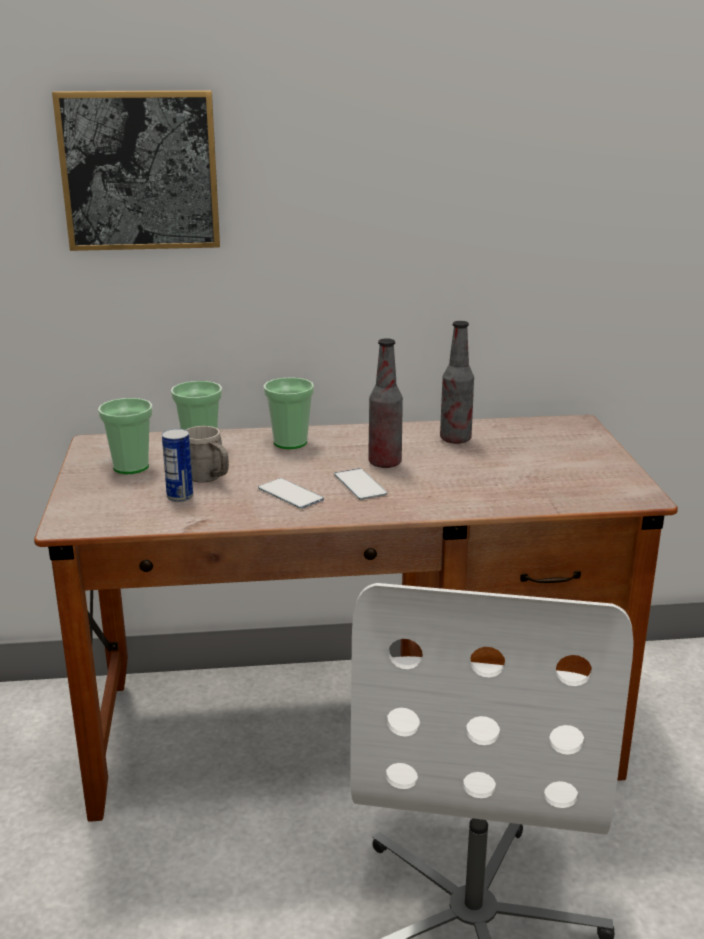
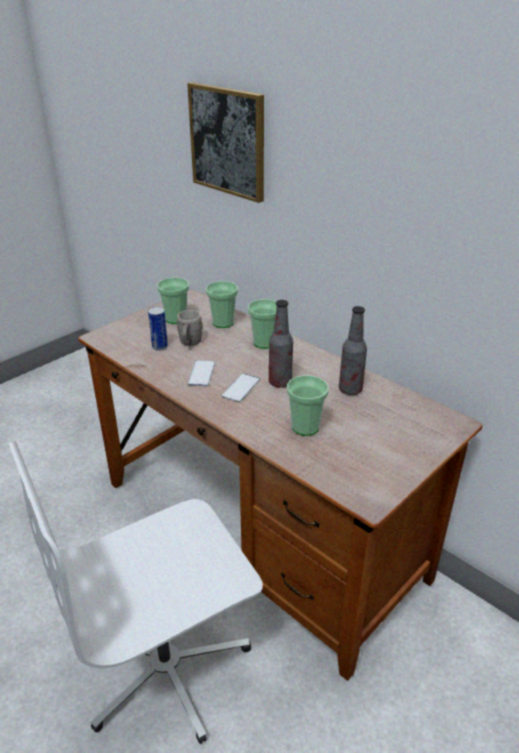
camera: 50 degrees right, 10 degrees up
none -> cup [287,375,329,436]

